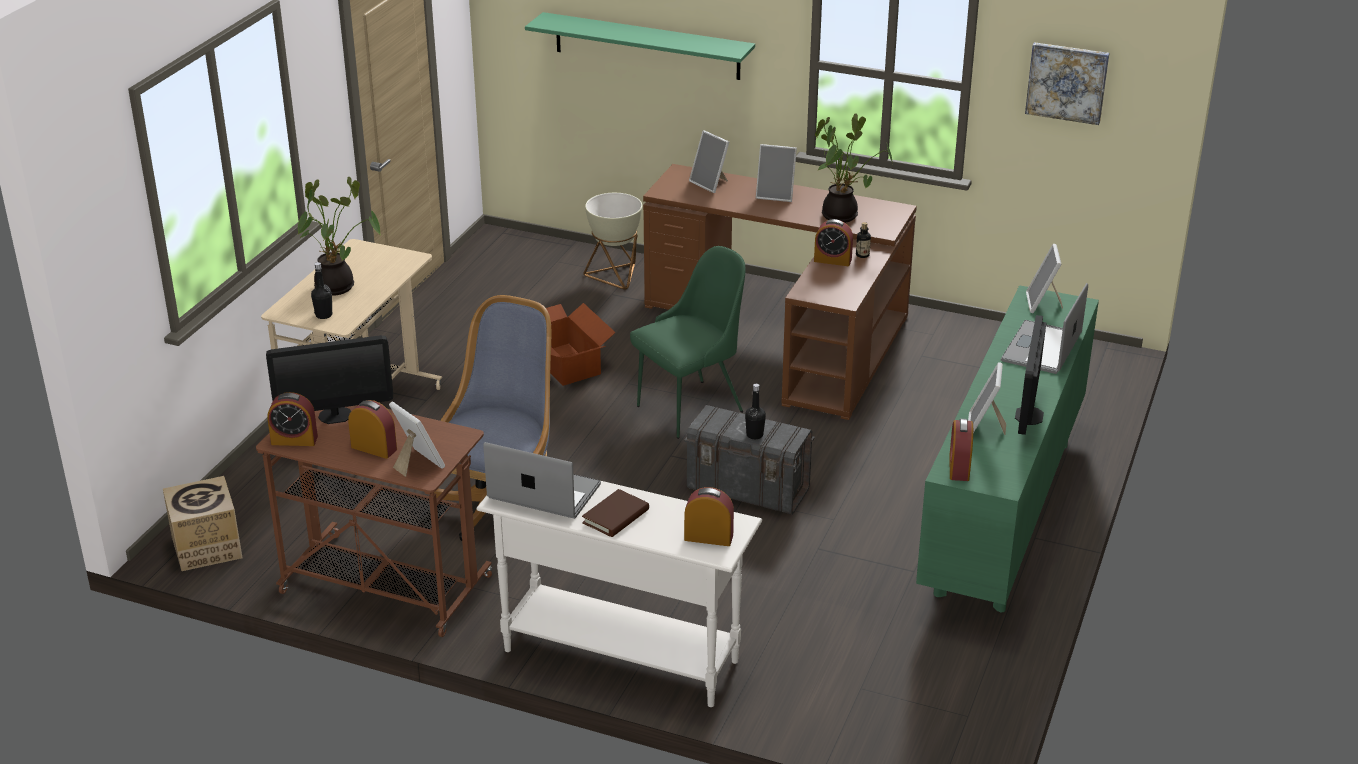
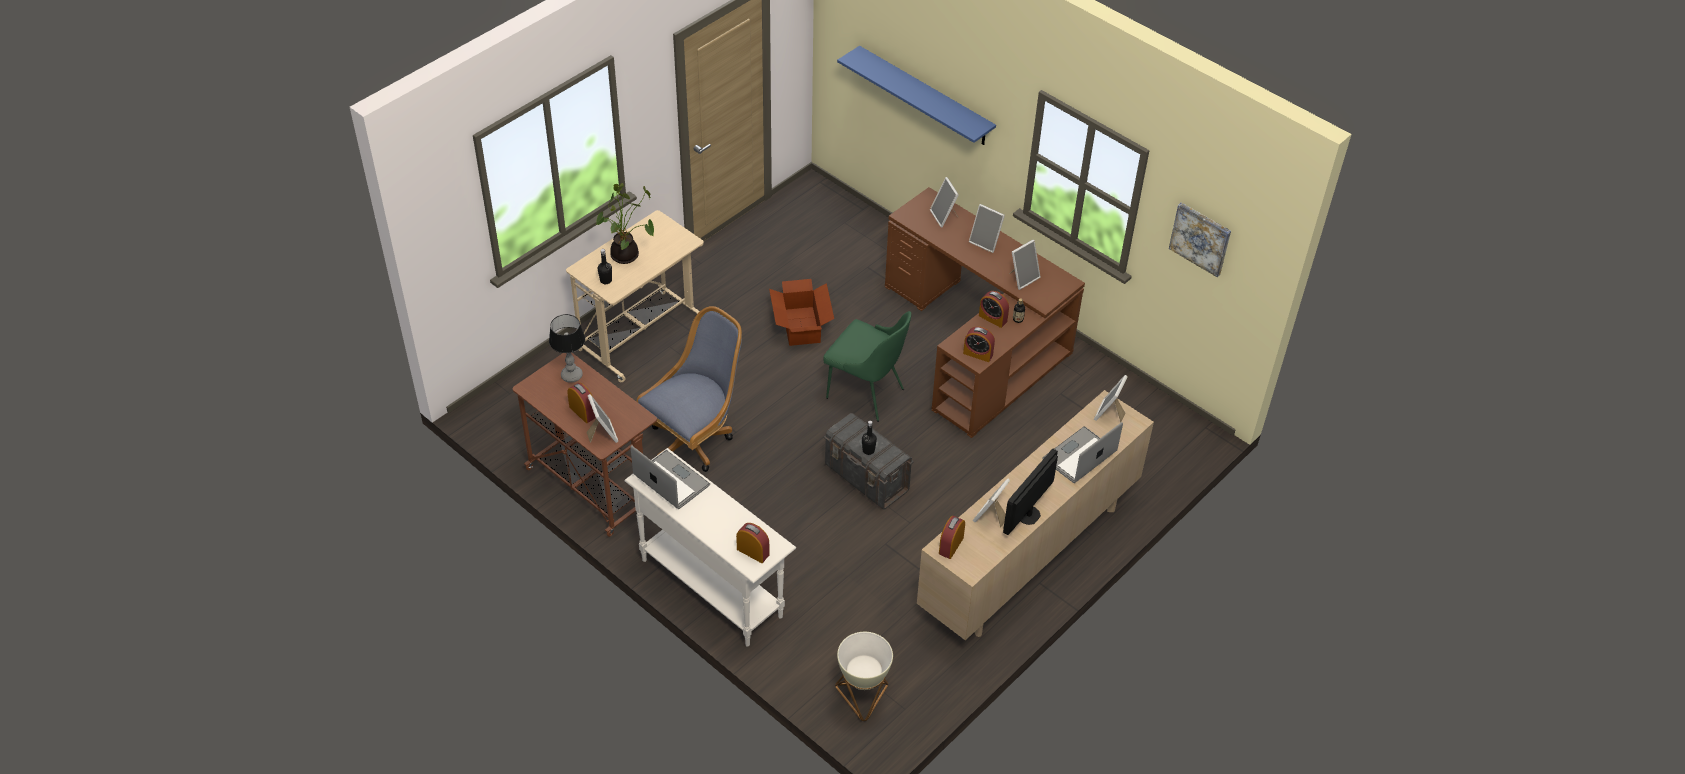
camera: 20 degrees right, 15 degrees up
cardboard box [163,476,242,571] -> none
monitor [266,335,393,424] -> table lamp [549,314,585,383]
alarm clock [268,392,318,446] -> alarm clock moved to [963,326,995,362]
green shelf [525,12,755,80] -> blue shelf [837,46,996,145]
brown book [582,489,649,537] -> none
planter [583,193,642,290] -> planter moved to [835,632,893,721]
green chair [630,246,745,439] -> green chair turned 45 degrees clockwise [823,311,911,422]
potted plant [815,114,893,223] -> picture frame [1009,240,1041,290]
green cabinet [916,285,1099,612] -> beige cabinet [917,390,1154,640]

